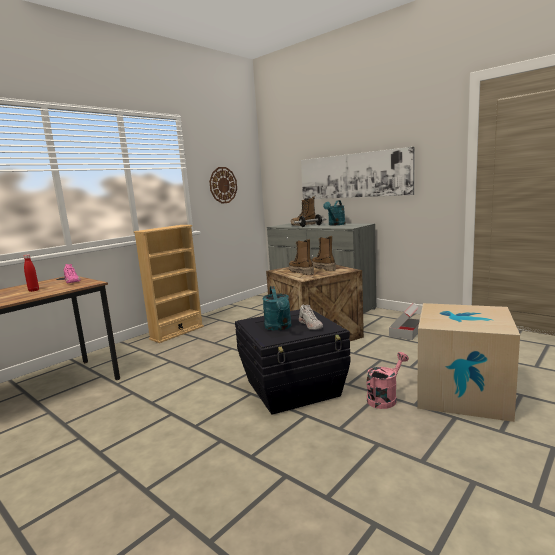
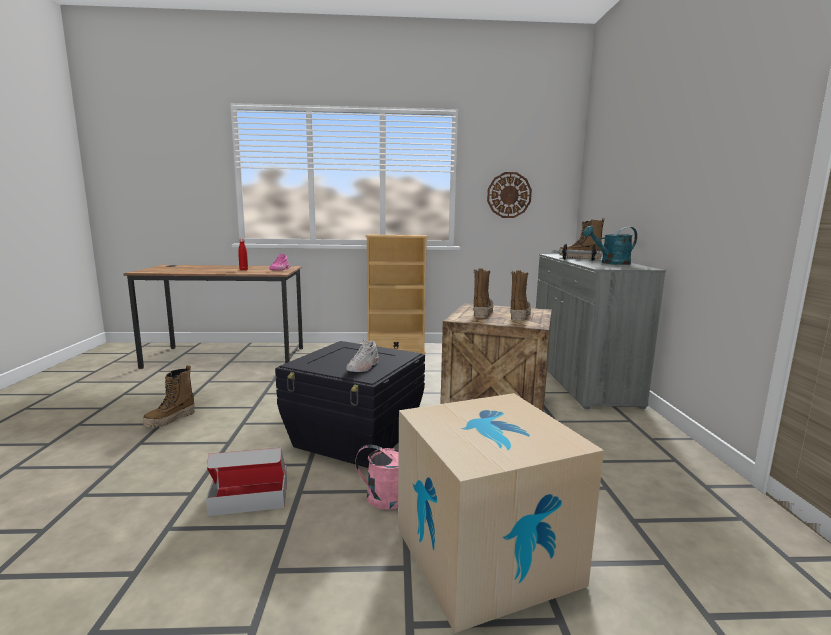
camera: 45 degrees right, 0 degrees up
turquoise watering can [262,286,292,331] -> none
picture [301,147,414,199] -> none
cardboard box [389,303,420,340] -> cardboard box moved to [206,448,287,516]
none -> boot [143,365,195,428]

